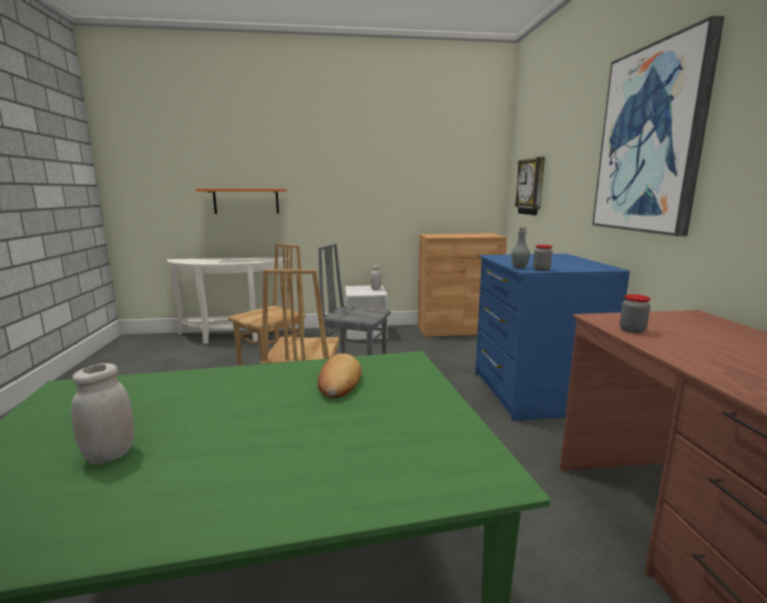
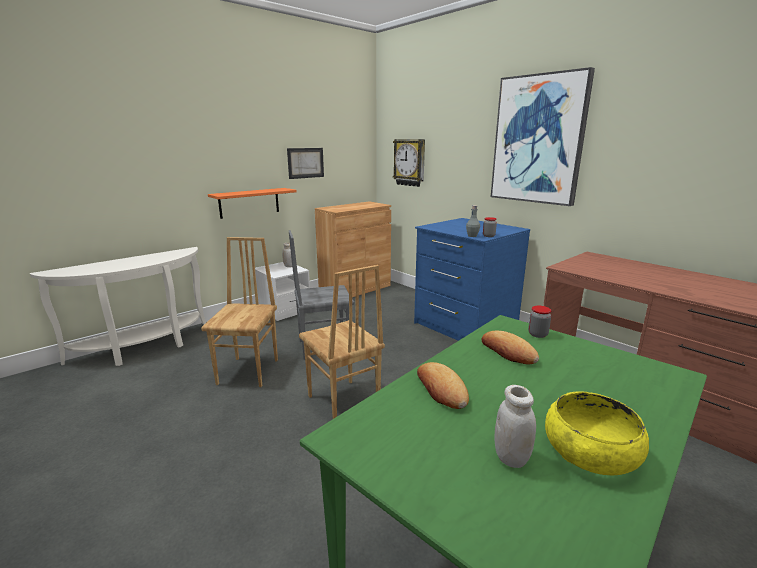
camera: 35 degrees left, 5 degrees up
orange shelf [196,189,287,214] -> orange shelf moved to [208,188,297,219]
jar [620,294,650,333] -> jar moved to [528,306,551,338]
none -> picture [287,148,324,179]
none -> bread [417,362,469,409]
none -> yellow bowl [545,391,649,475]

